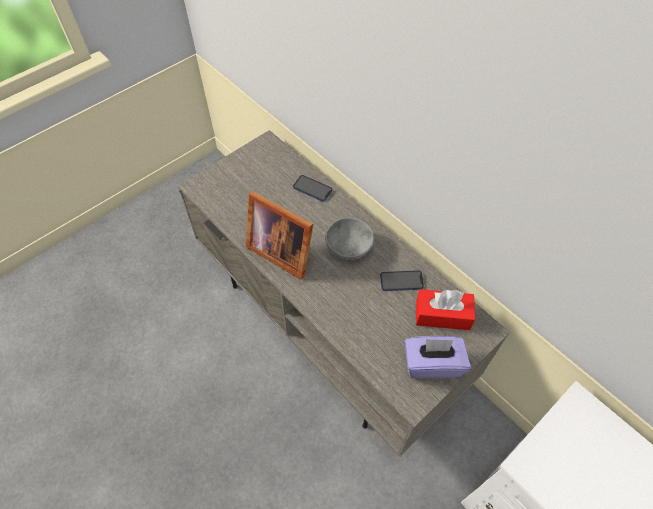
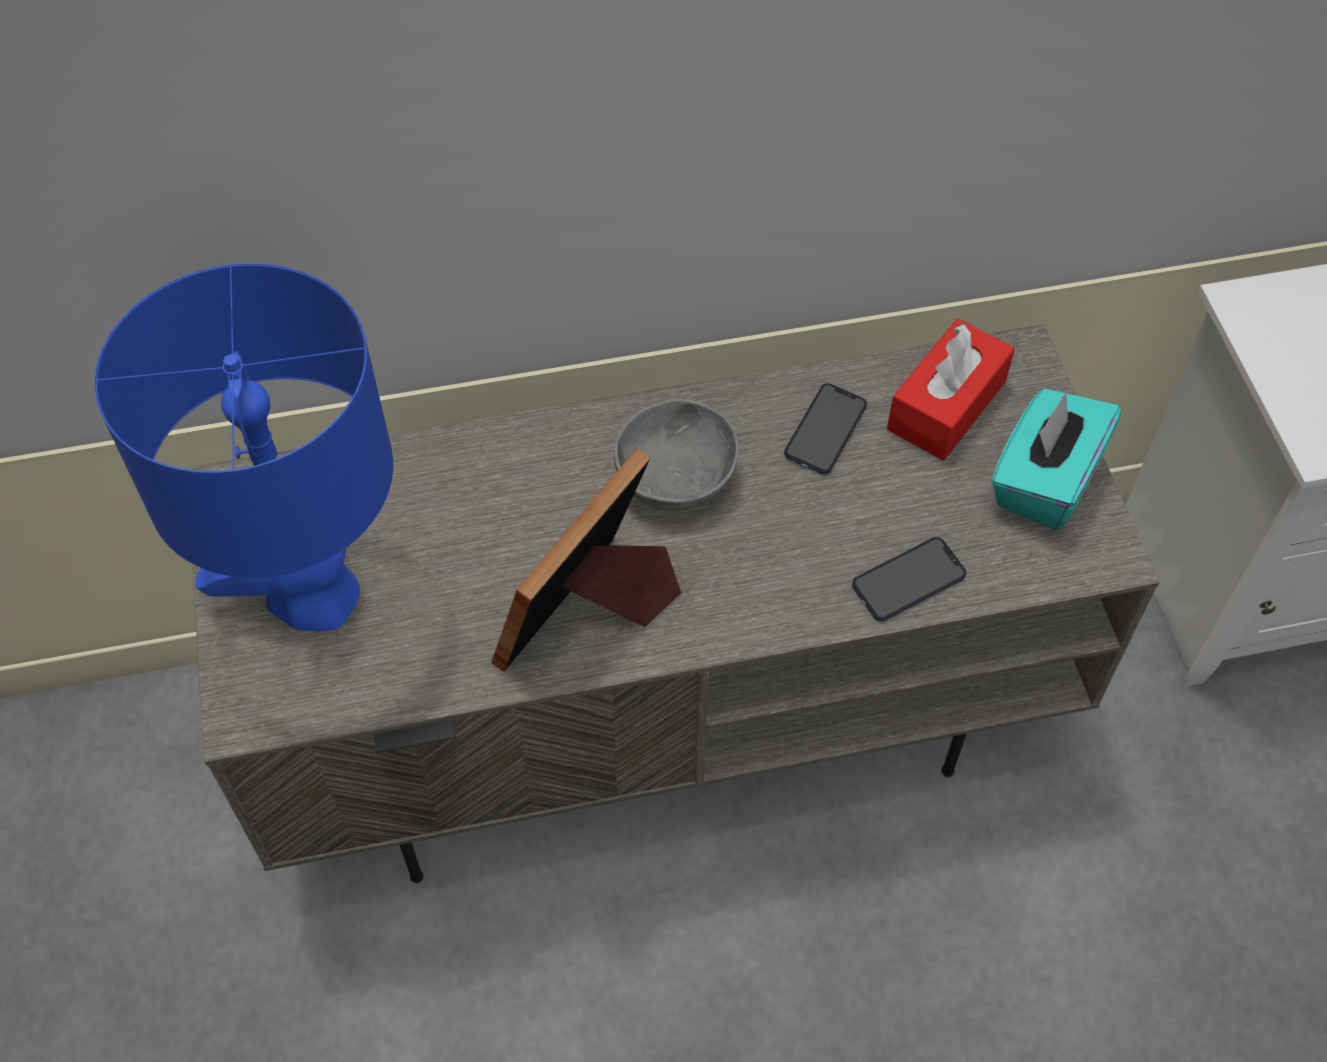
camera: 60 degrees left, 0 degrees up
picture frame [246,191,313,280] -> picture frame turned 150 degrees clockwise [491,449,681,672]
phone [293,175,332,202] -> phone moved to [852,537,966,622]
purple tissue box [404,336,471,379] -> turquoise tissue box [991,389,1121,530]
none -> blue table lamp [95,263,393,631]

